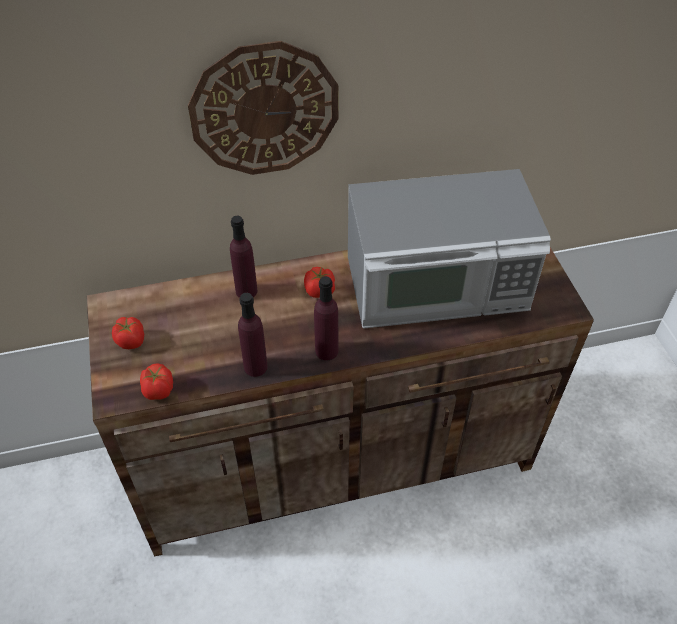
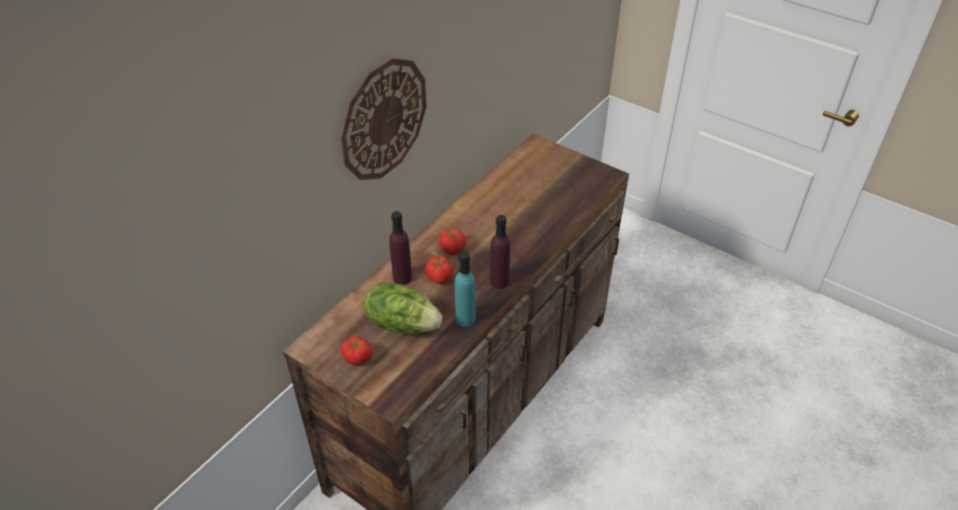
camera: 40 degrees left, 5 degrees down
tomato [140,363,173,400] -> tomato moved to [425,256,454,284]
purple bottle [238,293,268,377] -> turquoise bottle [455,252,475,327]
microwave [348,169,551,328] -> none
none -> lettuce [364,283,443,334]

